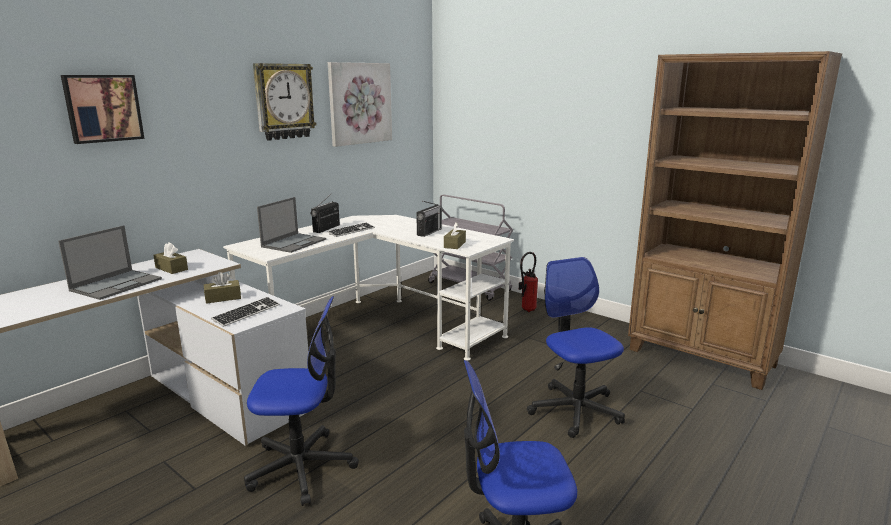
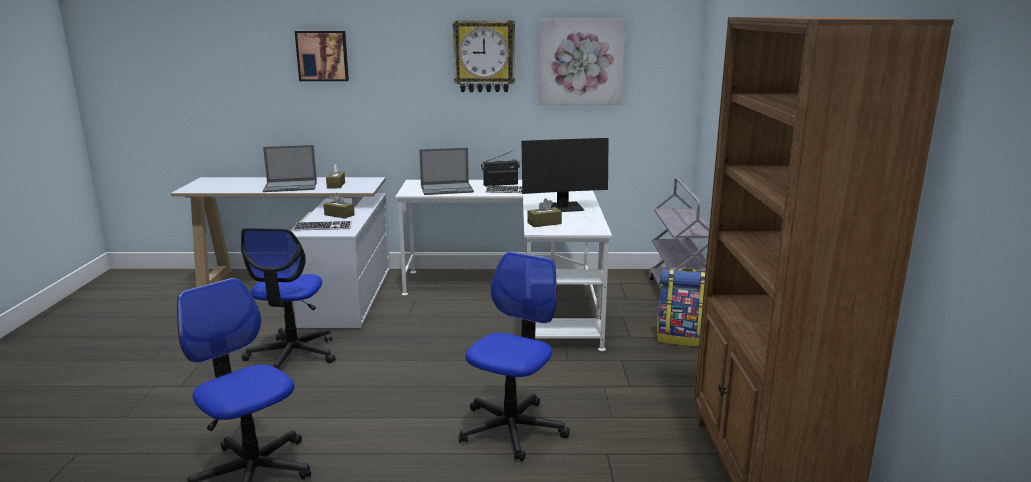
camera: 50 degrees right, 0 degrees up
office chair [244,296,359,506] -> office chair turned 45 degrees clockwise [241,228,336,370]
radio [416,201,443,237] -> monitor [521,138,609,212]
fire extinguisher [519,252,538,312] -> backpack [657,268,705,347]

